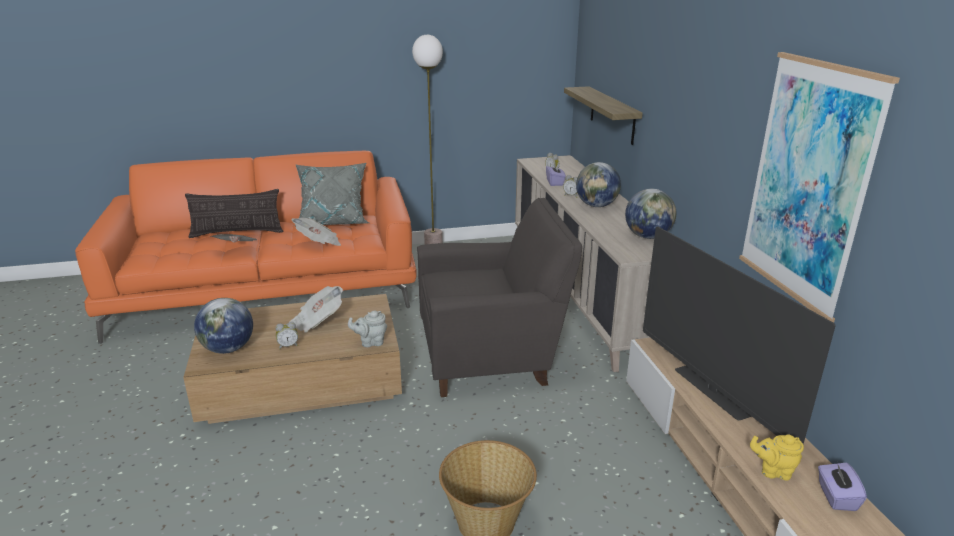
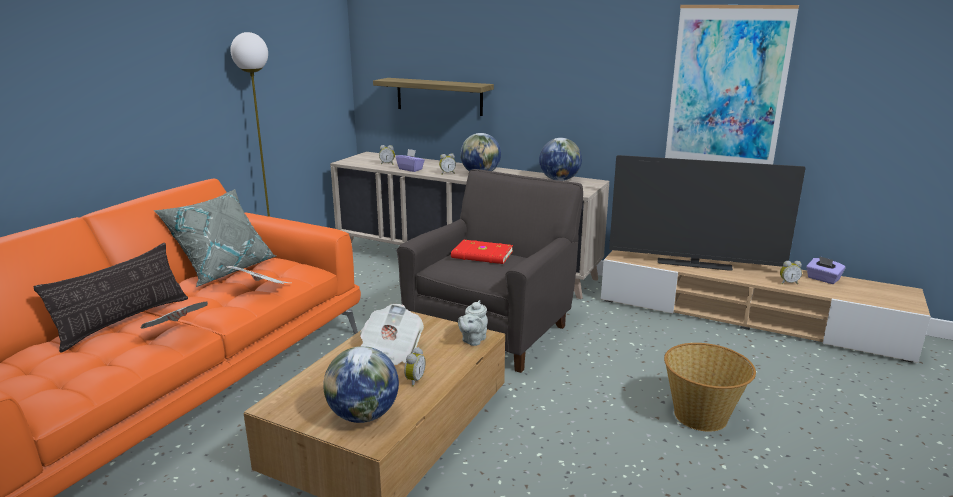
camera: 50 degrees left, 5 degrees down
yellow teapot [750,435,804,480] -> alarm clock [780,261,802,284]
none -> red book [451,240,513,264]

